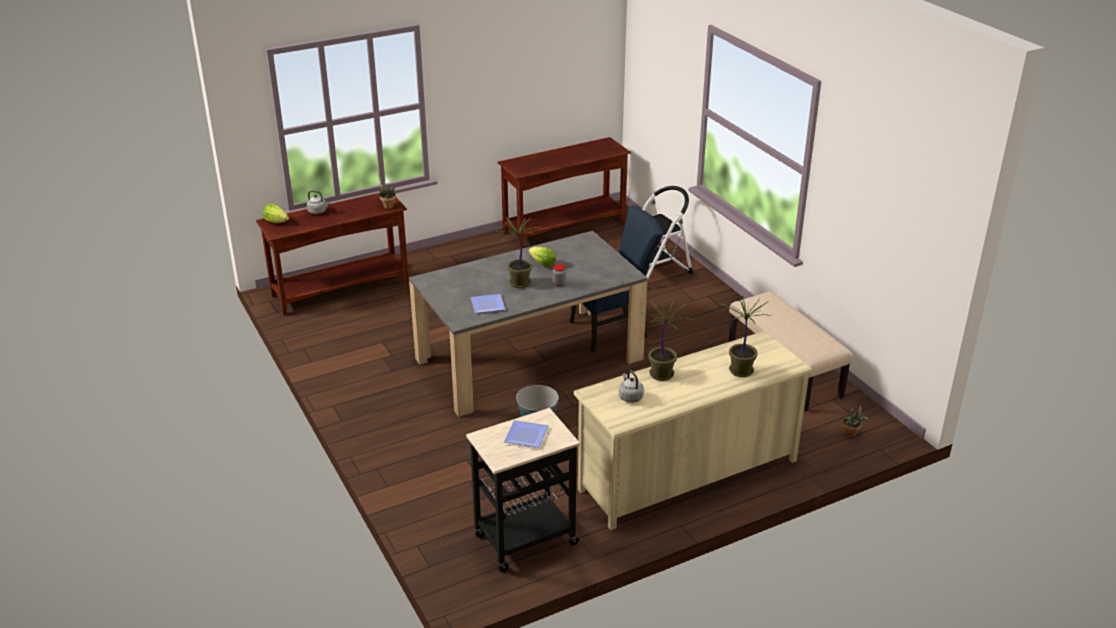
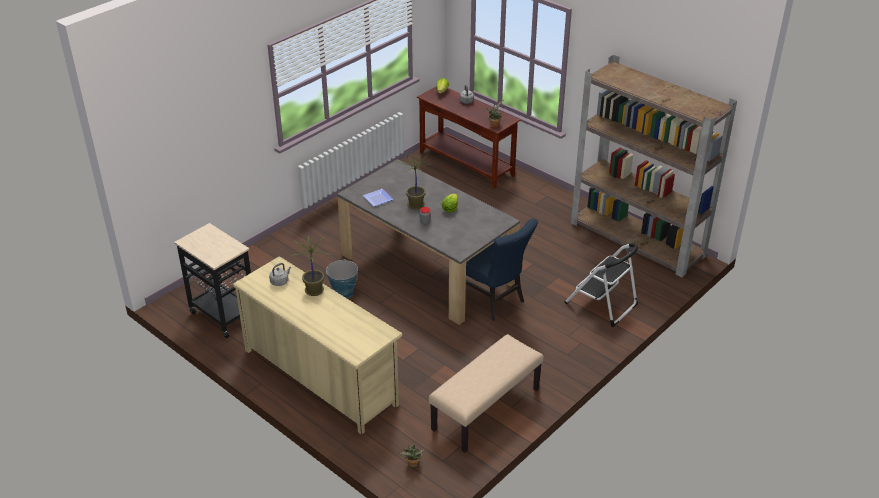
camera: 70 degrees right, 5 degrees up
brown console table [497,137,631,249] -> brown bookcase [571,55,737,278]
plate [504,420,549,448] -> none
potted plant [721,296,772,377] -> none

